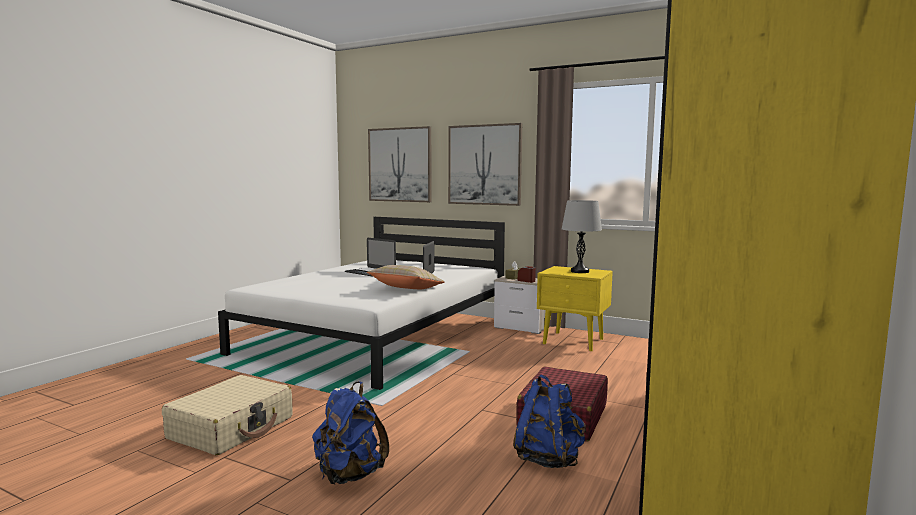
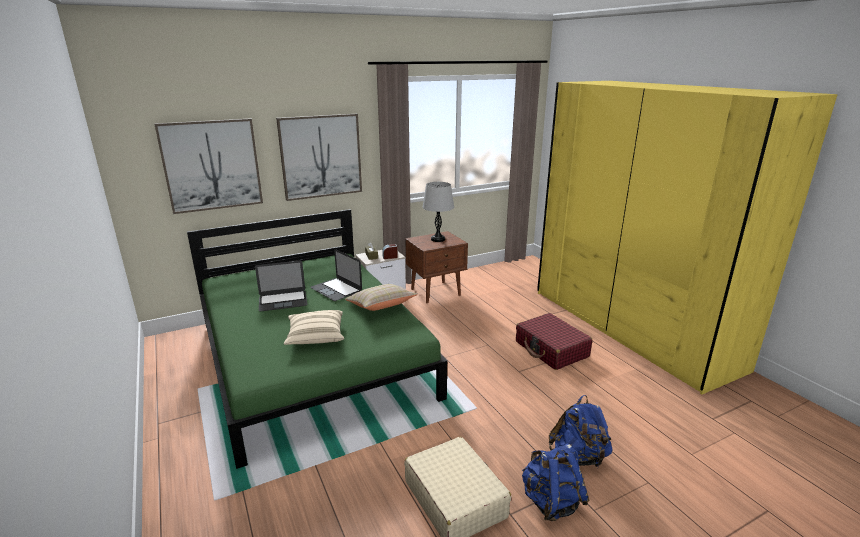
camera: 55 degrees left, 15 degrees up
white bed [218,217,505,390] -> green bed [187,209,447,469]
blue backpack [513,375,586,468] -> blue backpack moved to [522,443,589,521]
yellow nightstand [537,266,613,351] -> brown nightstand [405,231,468,303]
none -> beige pillow [284,310,344,345]

